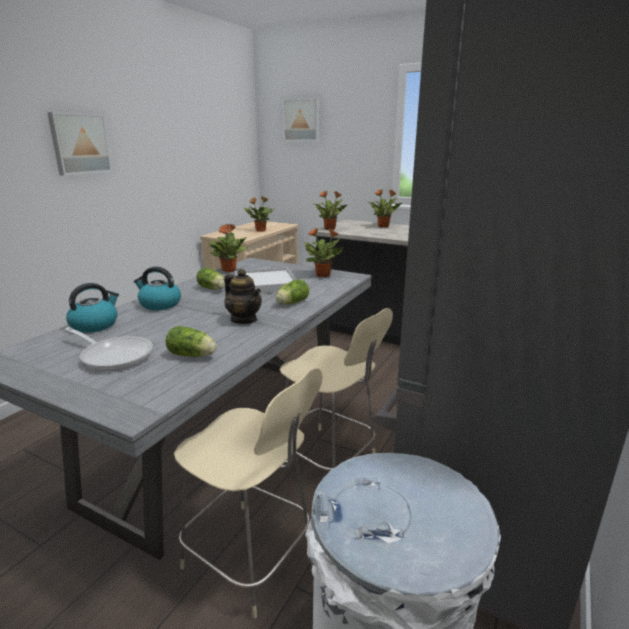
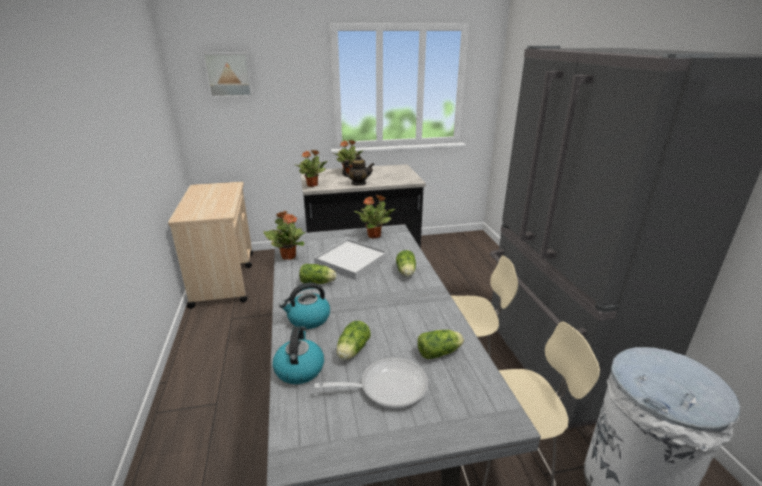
camera: 40 degrees left, 5 degrees up
picture [47,112,113,176] -> none
teapot [224,269,262,324] -> teapot moved to [342,155,375,185]
potted plant [244,196,274,232] -> none
none -> lettuce [337,321,370,360]

